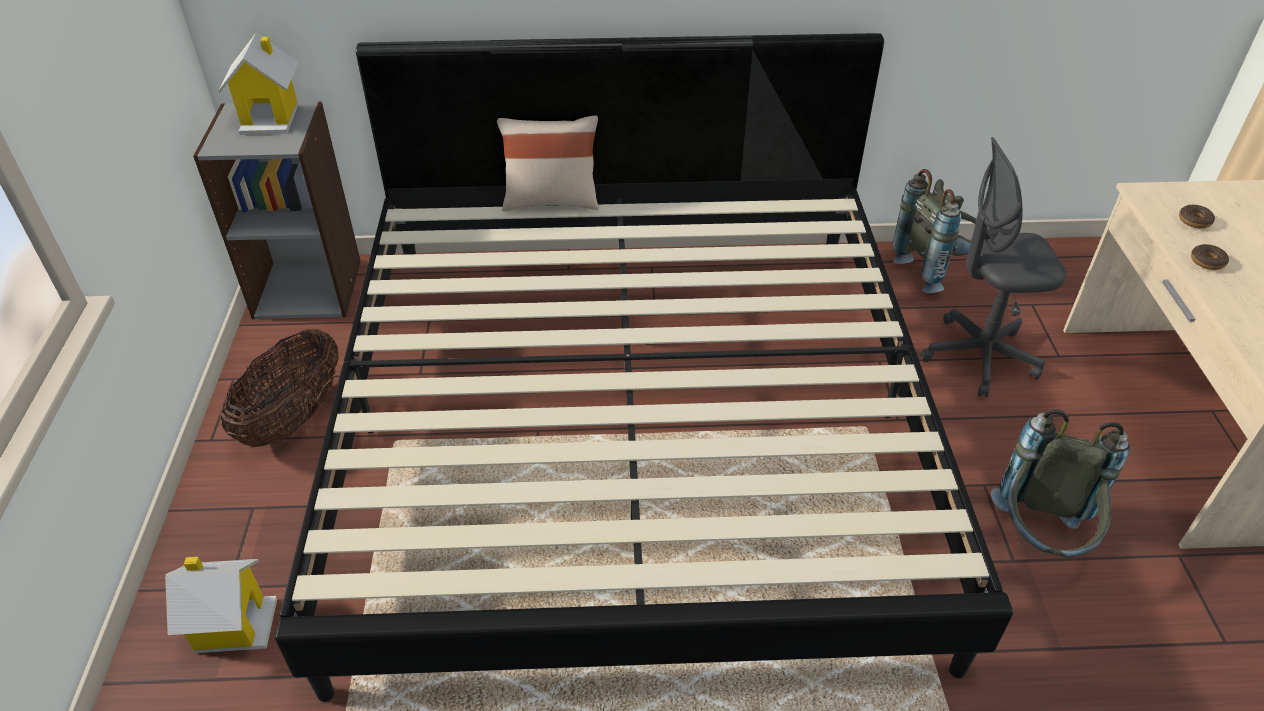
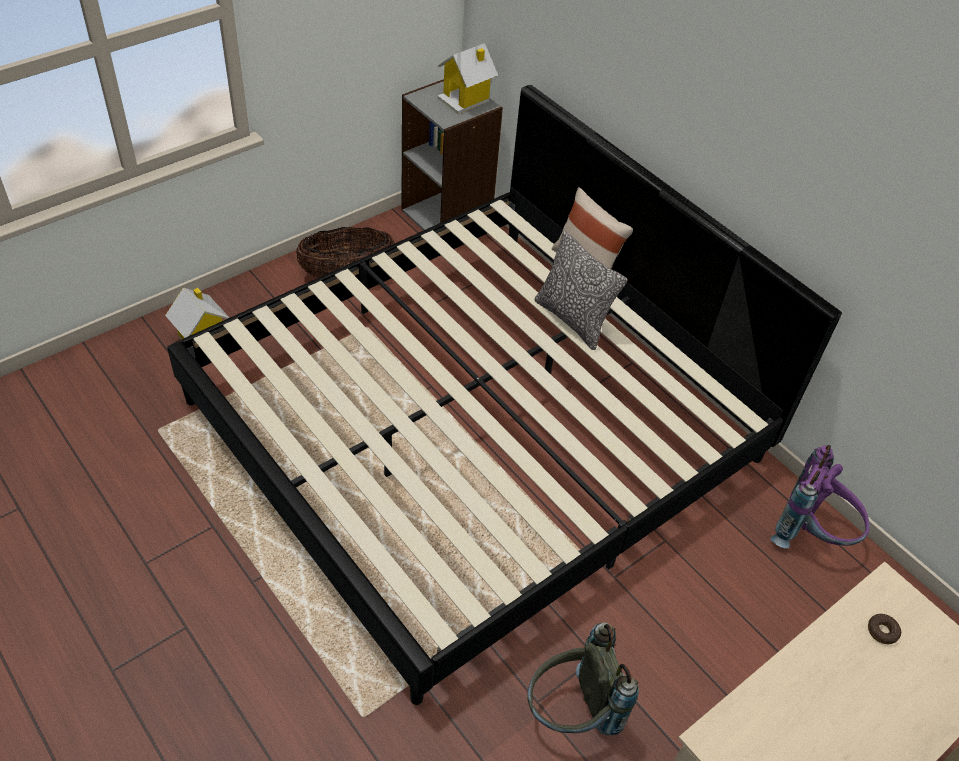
camera: 50 degrees right, 5 degrees up
grey backpack [892,169,977,293] -> purple backpack [770,445,870,548]
grey office chair [920,137,1066,397] -> none
donut [1191,244,1229,270] -> none
none -> pillow [534,231,628,350]

